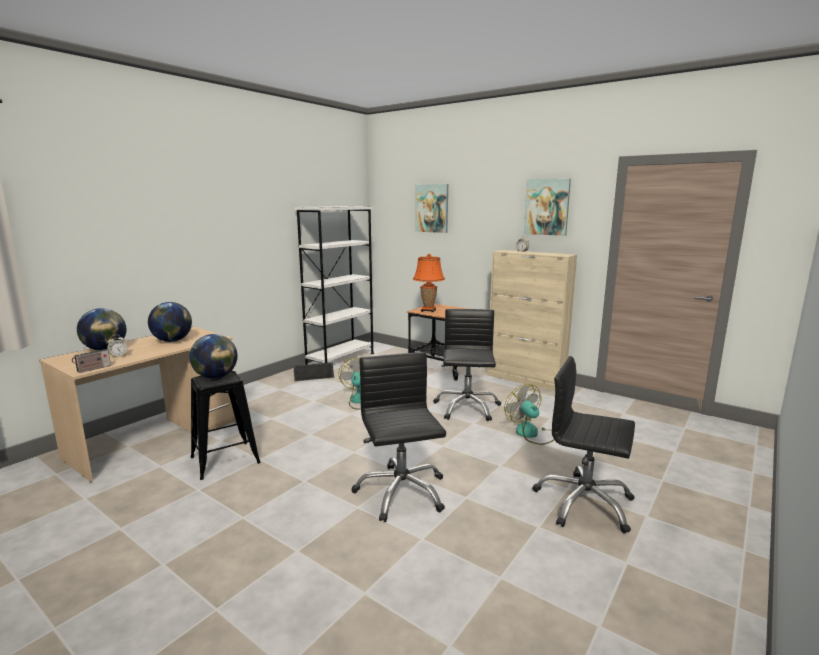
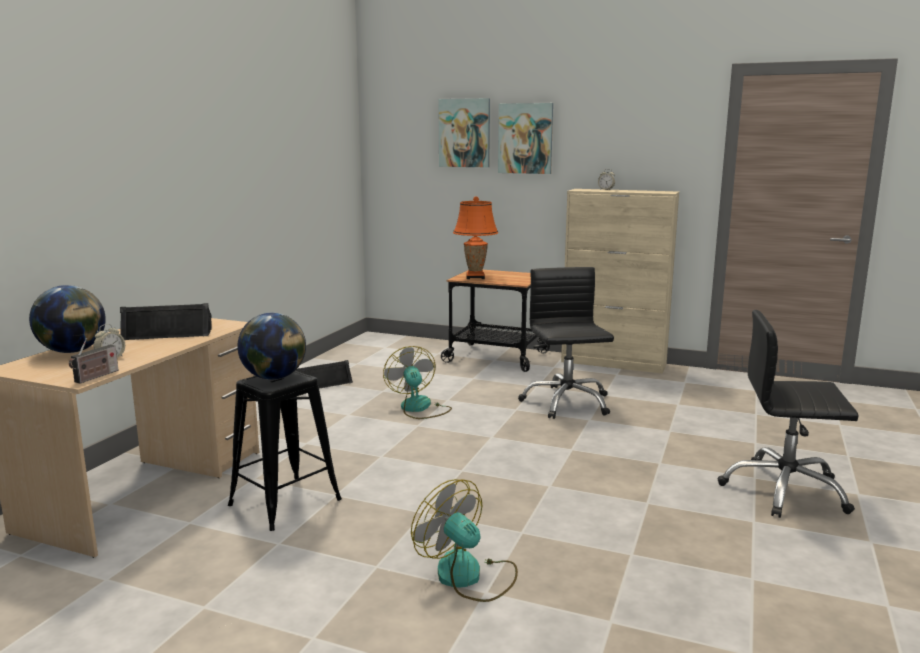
camera: 15 degrees left, 0 degrees up
globe [148,302,192,342] -> black speaker [120,303,212,340]
white bookcase [294,206,374,365] -> none
black office chair [352,352,446,522] -> none
fan [504,384,554,445] -> fan moved to [411,479,518,602]
picture [524,178,571,236] -> picture moved to [498,103,553,174]

